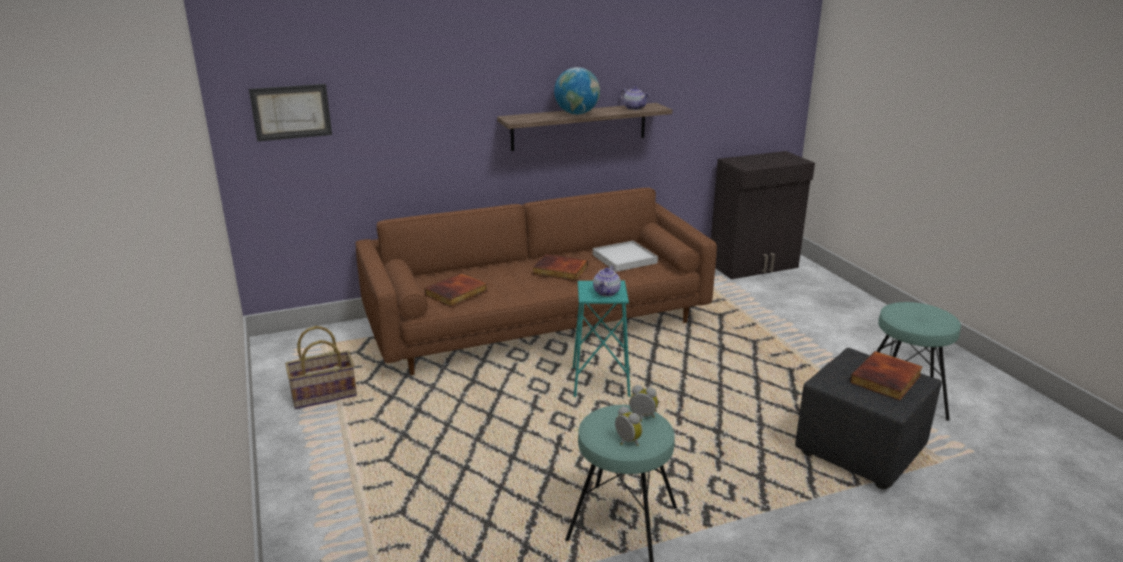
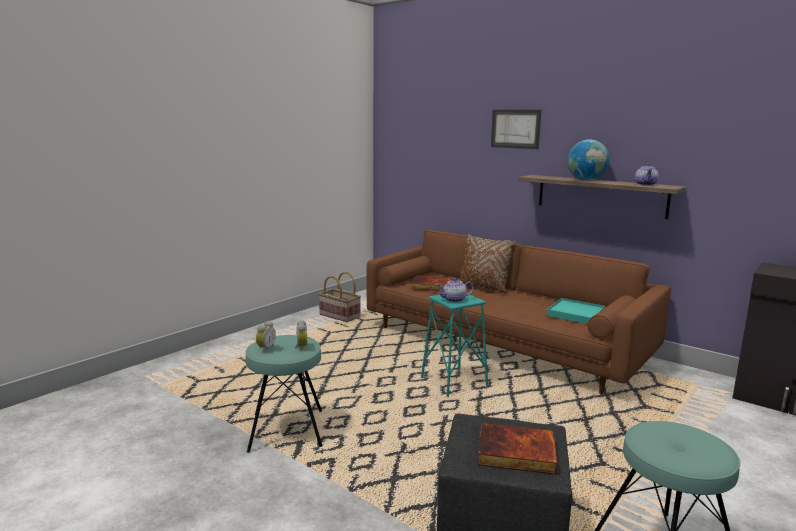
camera: 60 degrees right, 10 degrees down
picture [249,84,332,142] -> picture moved to [491,110,541,149]
book [532,254,588,281] -> none
white tray [593,241,658,272] -> turquoise tray [547,298,605,324]
none -> brown pillow [459,234,516,293]

